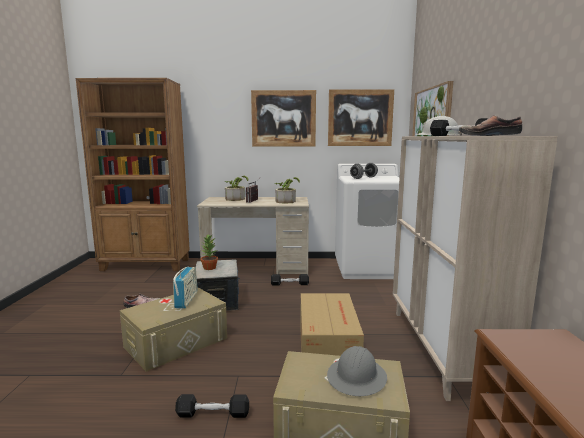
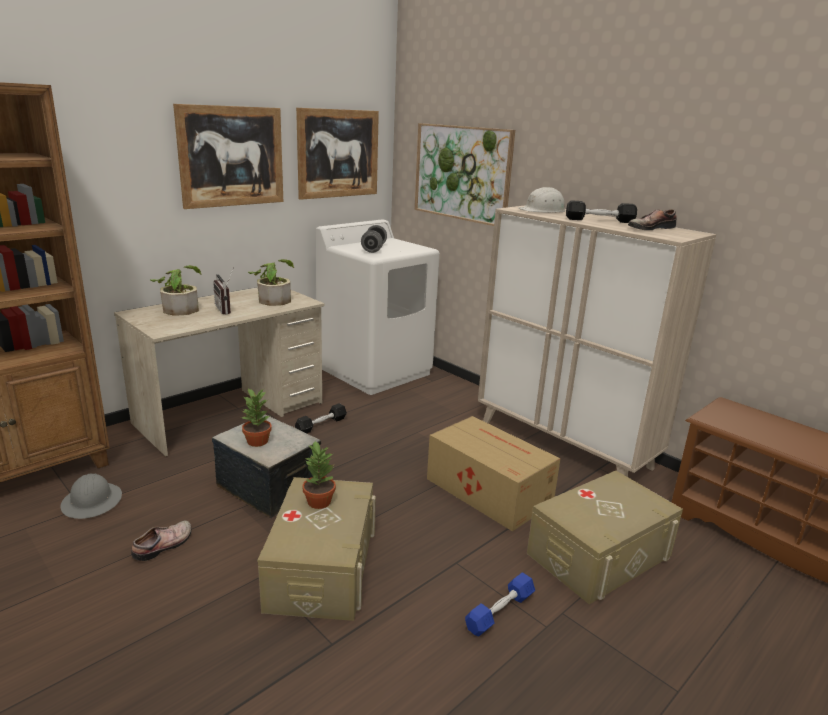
camera: 45 degrees left, 10 degrees up
radio [173,266,198,308] -> potted plant [302,441,336,509]
black dumbbell [175,394,249,418] -> blue dumbbell [465,572,535,636]
grey hard hat [327,346,387,396] -> grey hard hat moved to [61,474,122,519]

